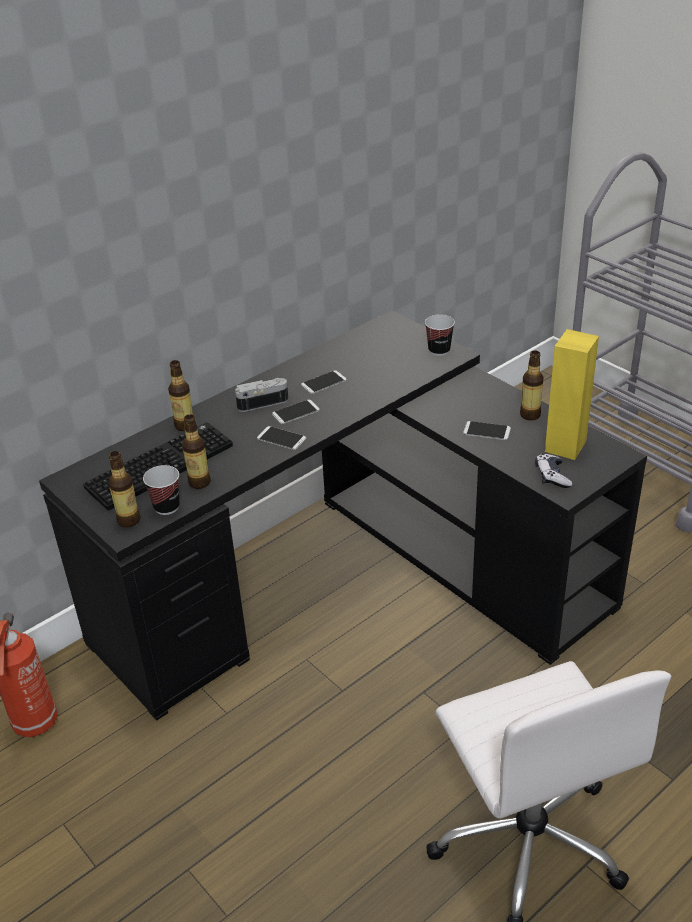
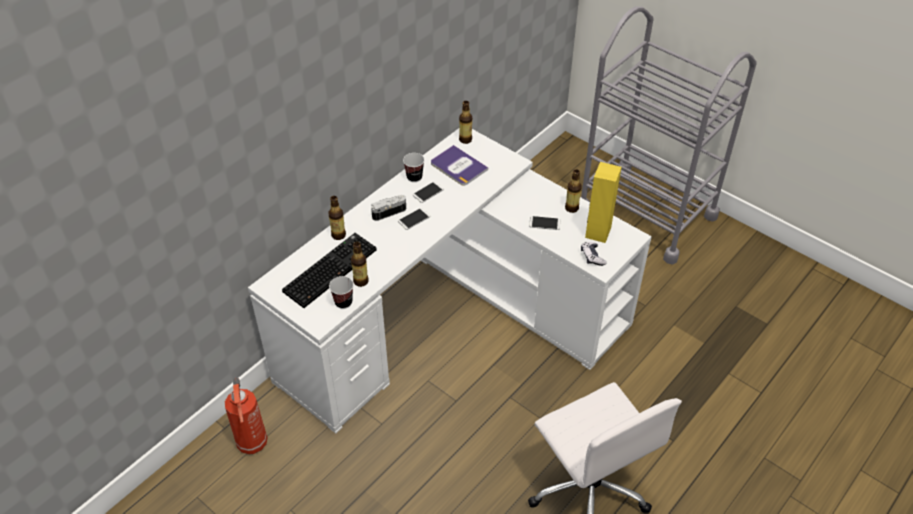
camera: 10 degrees left, 10 degrees up
black desk [39,310,647,721] -> white desk [248,128,652,433]
bottle [109,451,141,527] -> bottle moved to [459,101,472,144]
phone [257,426,306,450] -> none
cup [425,314,455,356] -> cup moved to [403,153,425,182]
none -> book [431,145,488,186]

